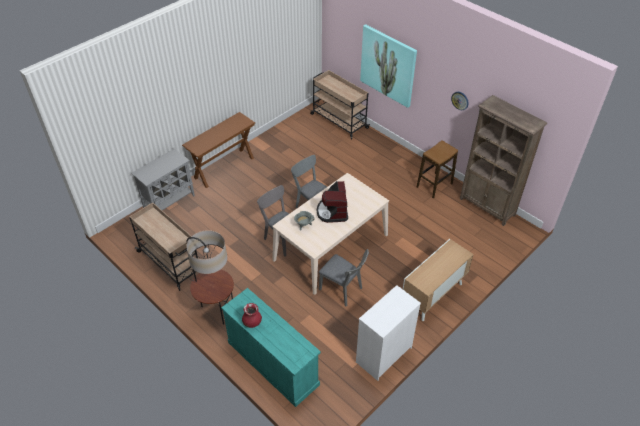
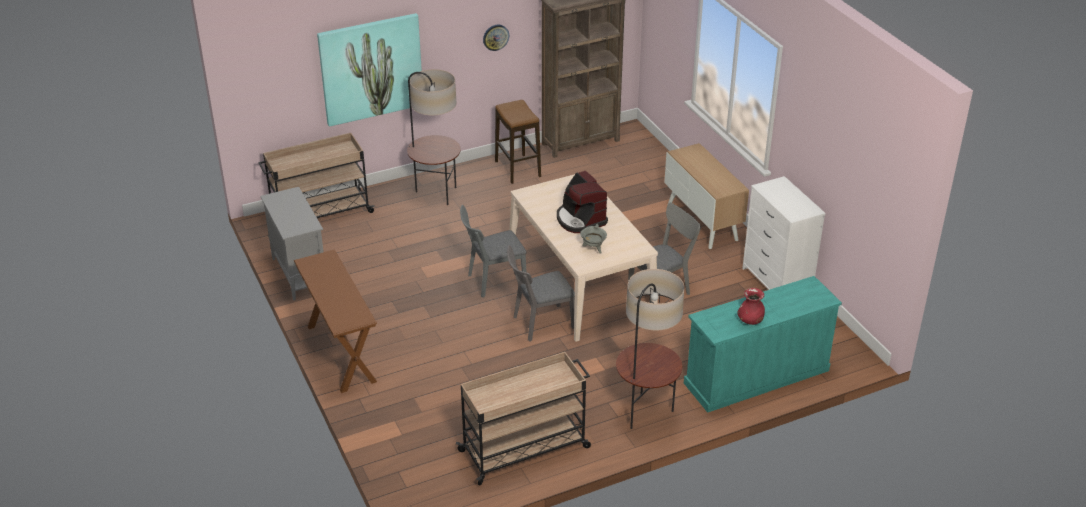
camera: 70 degrees left, 10 degrees down
grey cabinet [131,148,195,210] -> grey cabinet moved to [260,187,324,301]
coffee machine [317,181,348,223] -> coffee machine turned 45 degrees clockwise [557,171,608,233]
none -> floor lamp [407,69,461,205]

